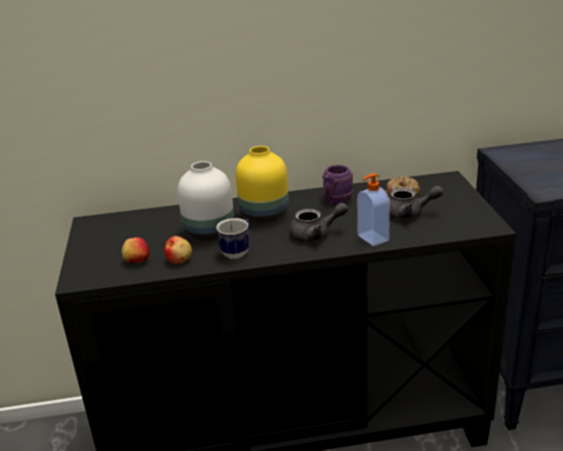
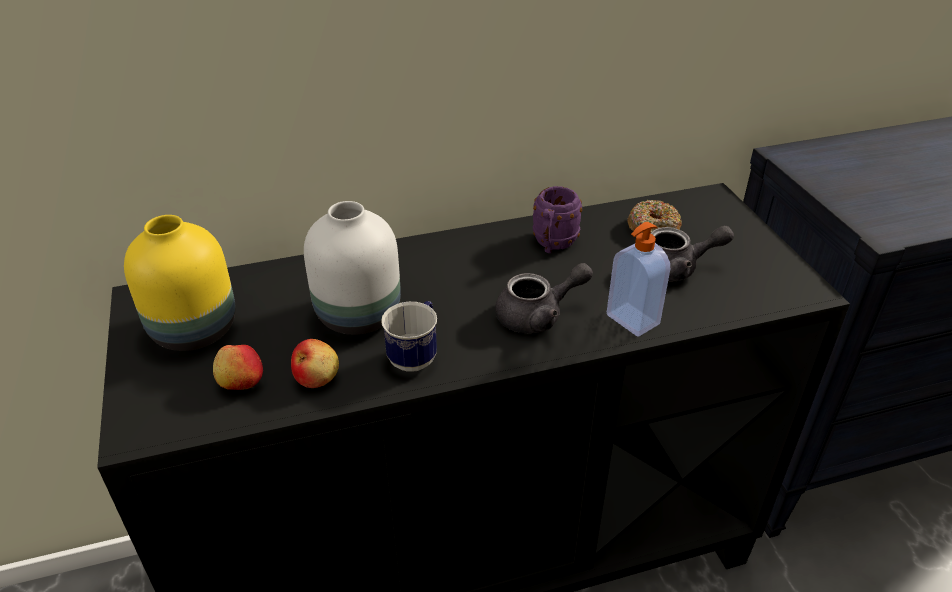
camera: 10 degrees left, 10 degrees up
yellow vase [236,146,289,223] -> yellow vase moved to [124,215,236,351]

